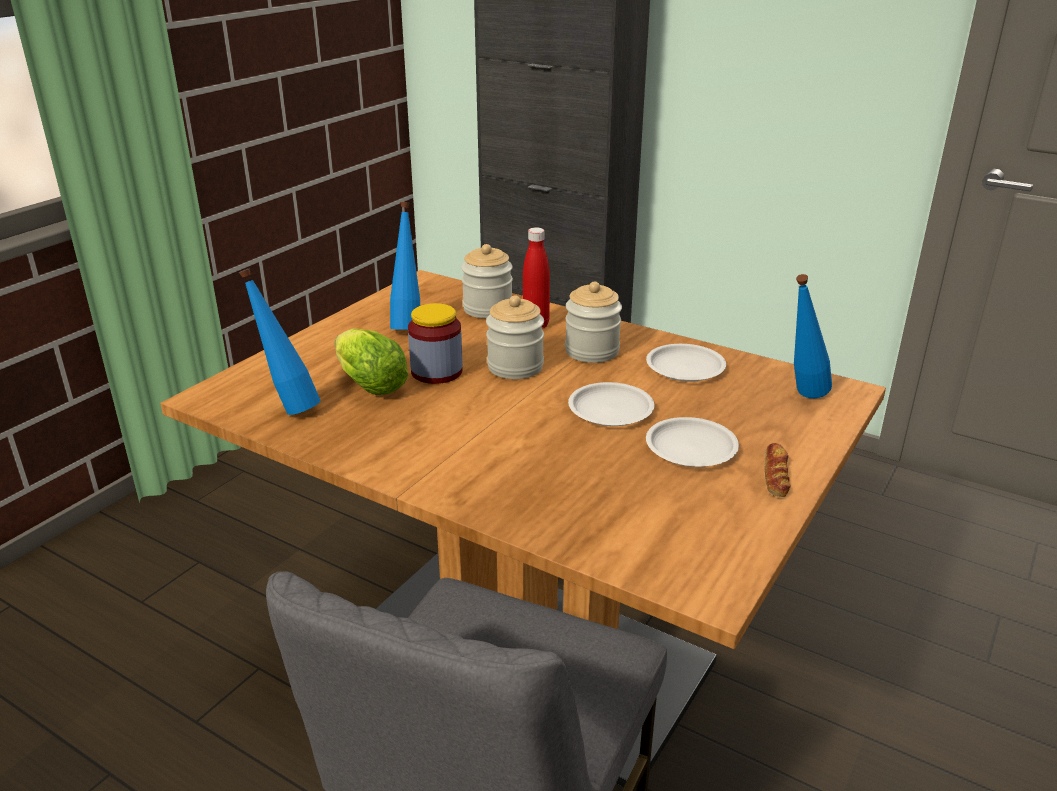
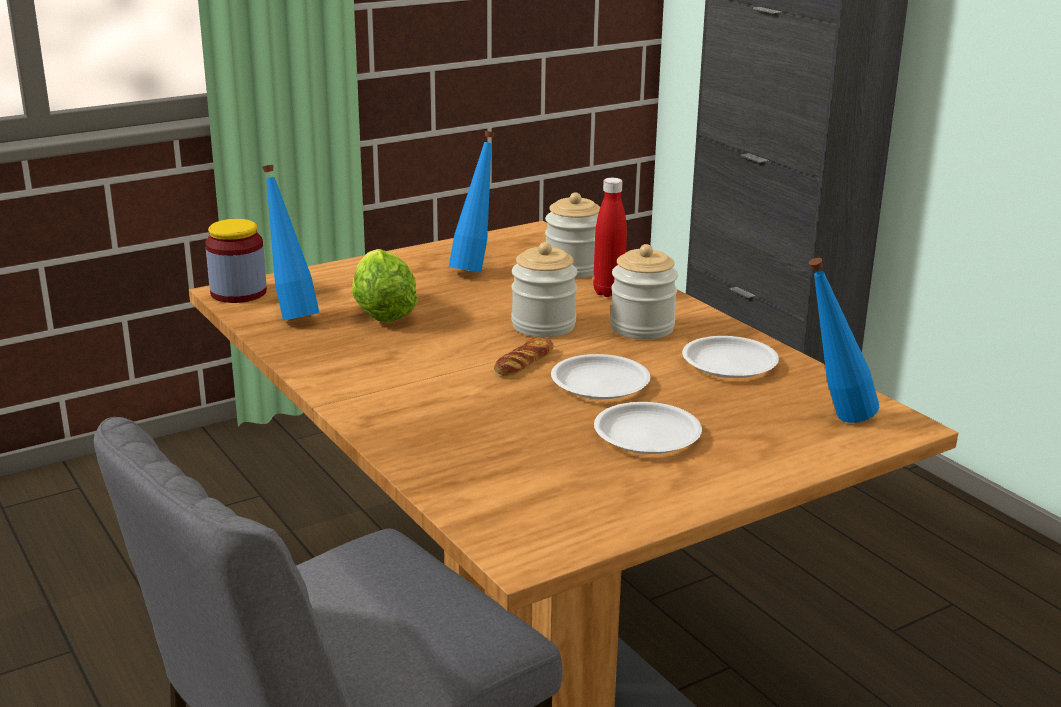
camera: 25 degrees right, 5 degrees down
jar [408,303,463,384] -> jar moved to [205,219,267,303]
bread [764,443,791,497] -> bread moved to [494,337,554,376]

